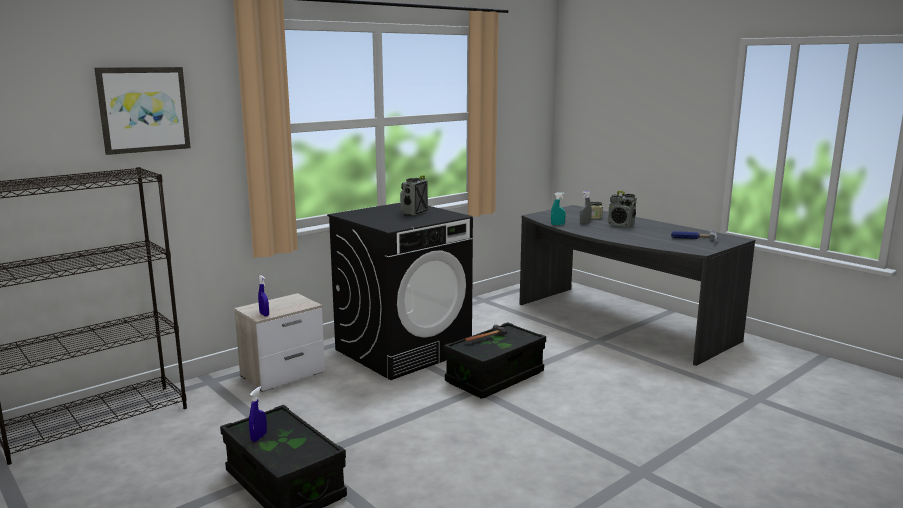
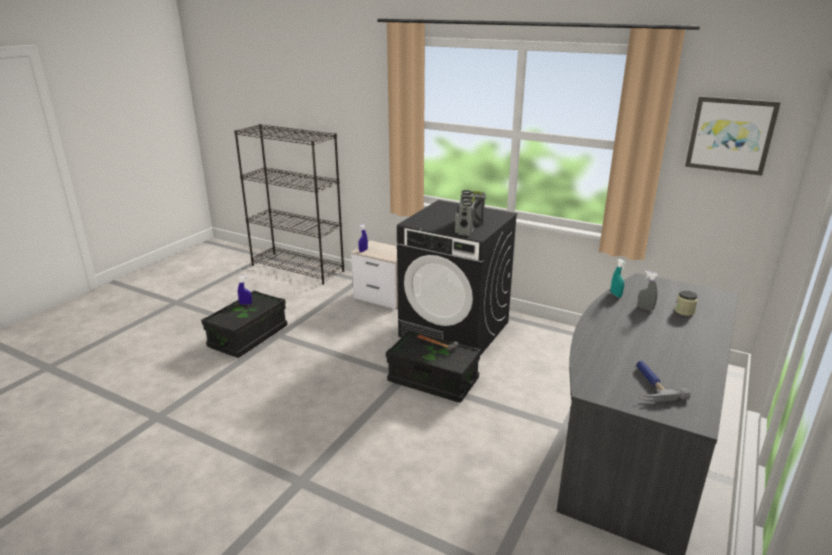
camera: 70 degrees right, 10 degrees up
picture [94,67,191,155] -> picture moved to [685,96,781,176]
radio [608,191,636,227] -> radio moved to [455,197,476,236]

